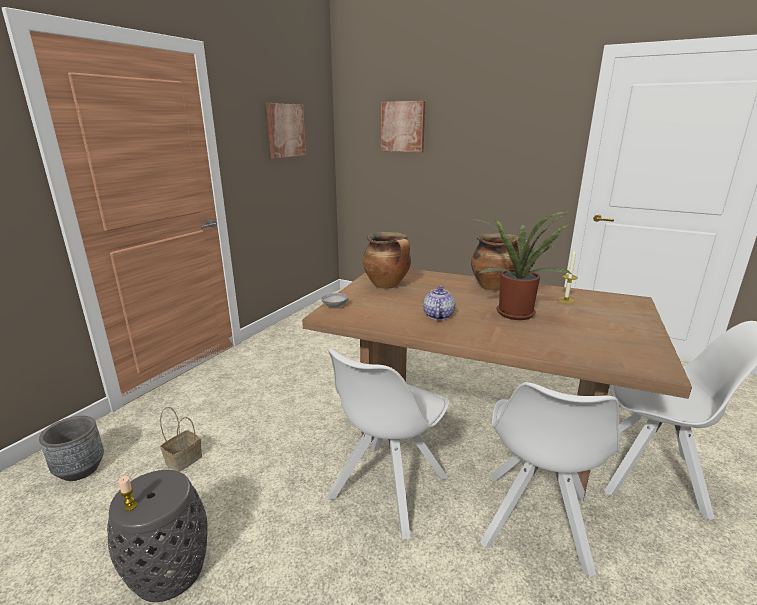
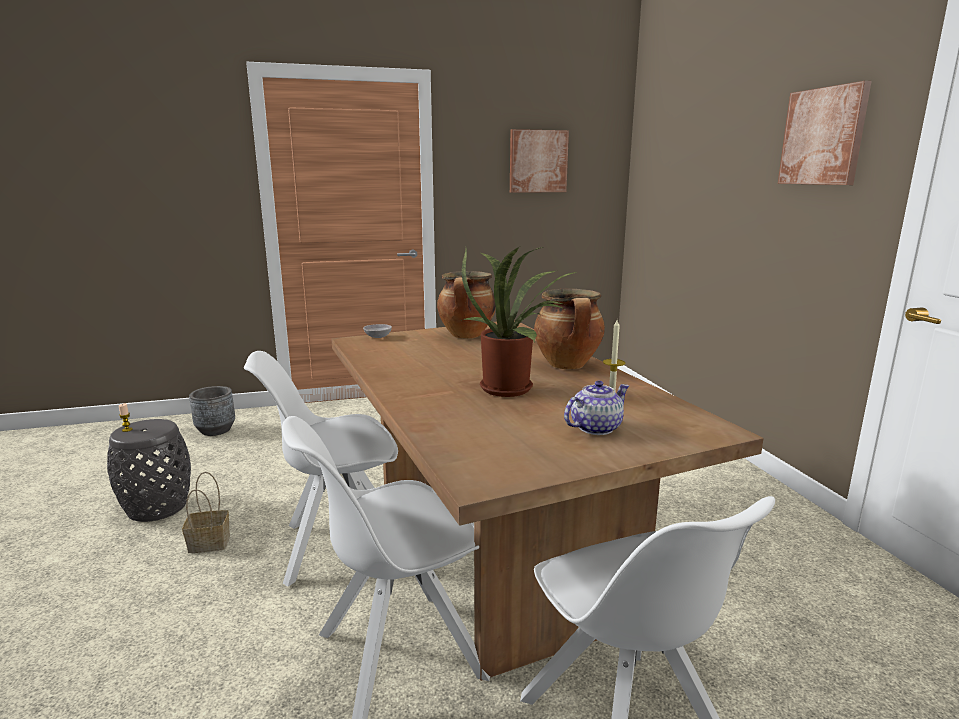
camera: 45 degrees right, 5 degrees down
basket [160,407,202,472] -> basket moved to [182,472,230,553]
picture [380,101,425,152] -> picture moved to [778,81,872,185]
teapot [423,286,455,320] -> teapot moved to [564,381,629,435]

